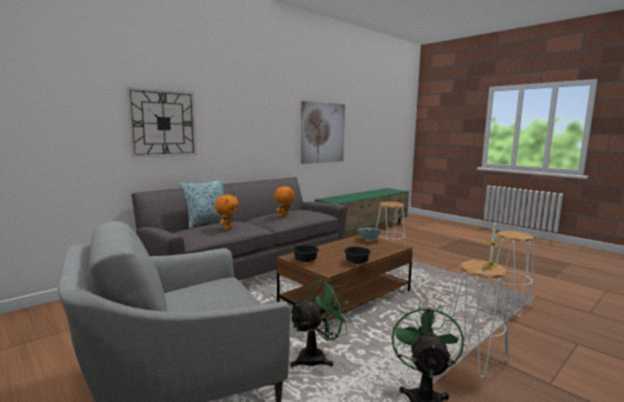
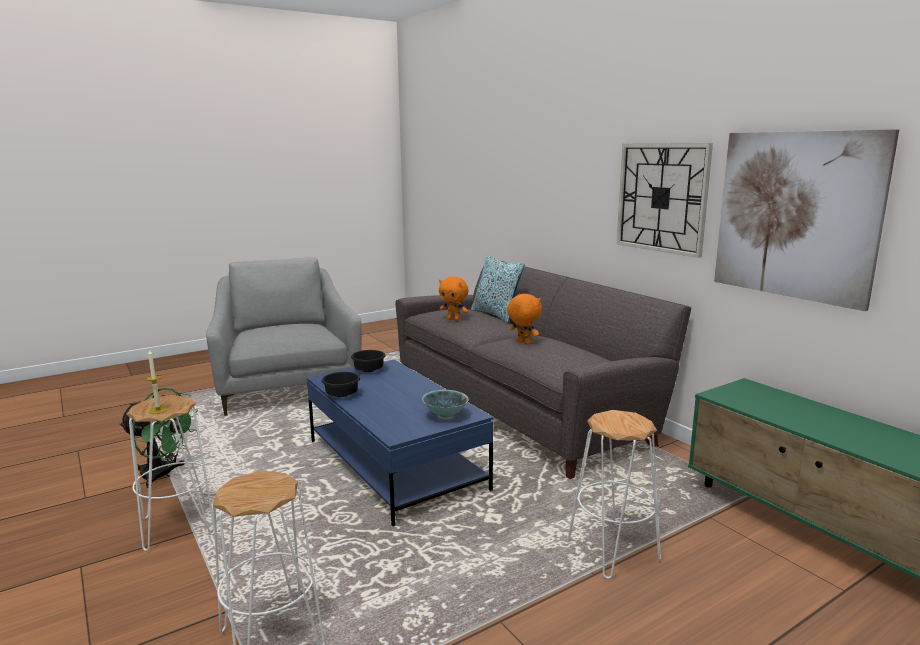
camera: 100 degrees right, 5 degrees up
wall clock [126,87,197,158] -> wall clock moved to [617,143,713,258]
brown coffee table [277,235,413,332] -> blue coffee table [307,359,493,526]
green fan [290,278,352,367] -> none

